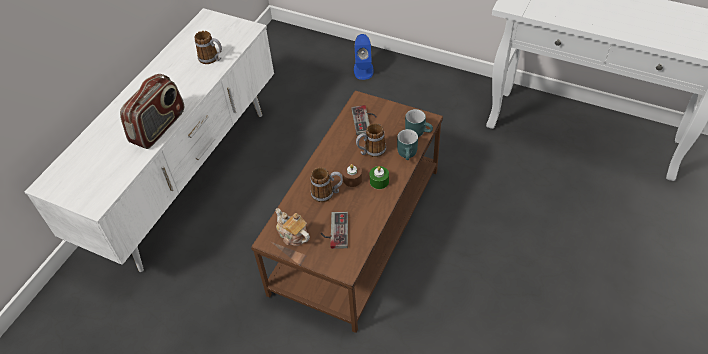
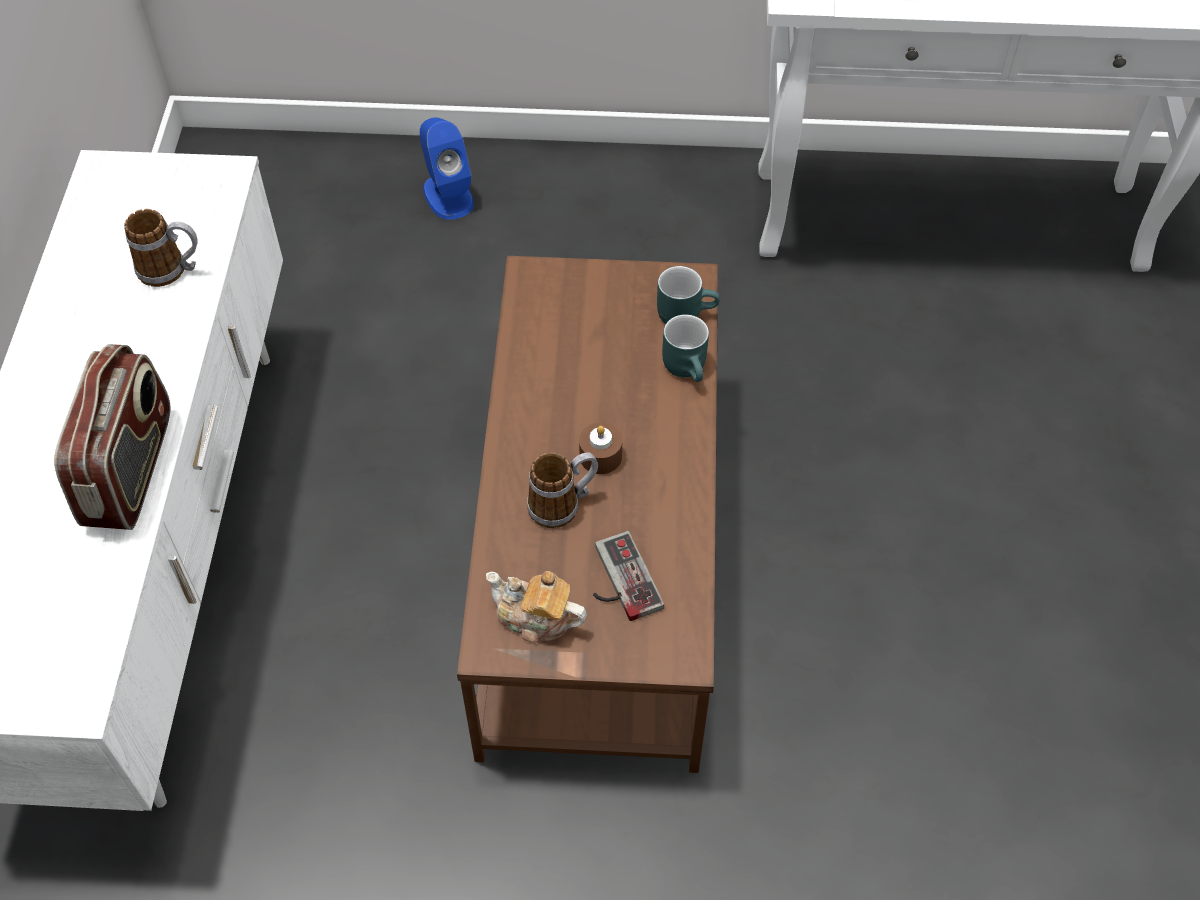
camera: 25 degrees left, 5 degrees up
game controller [351,105,377,135] -> none
mug [356,123,386,157] -> none
green candle [369,166,389,189] -> none

